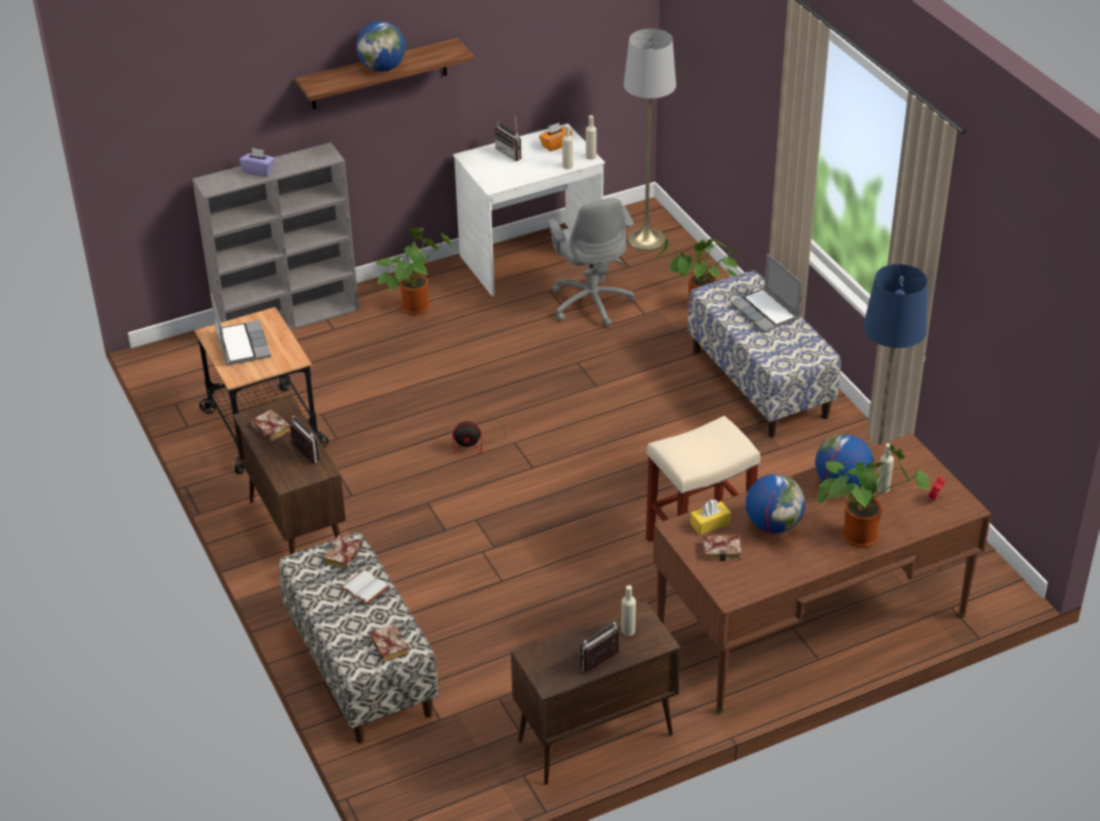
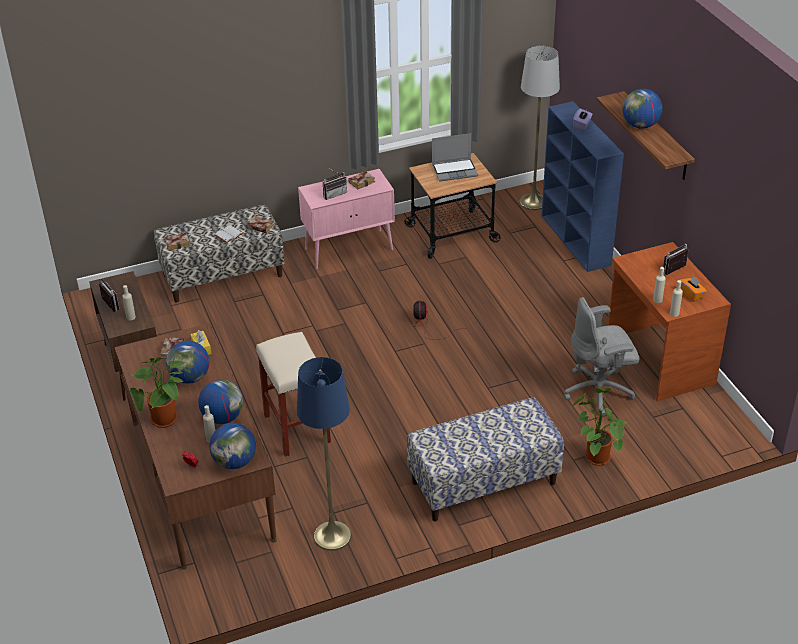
camera: 95 degrees right, 0 degrees up
grey bookcase [192,142,359,330] -> blue bookcase [542,101,624,272]
brown cabinet [233,397,346,554] -> pink cabinet [298,169,395,269]
potted plant [376,227,453,314] -> none
white desk [453,123,605,296] -> brown desk [608,242,731,401]
grey floor lamp [624,29,676,251] -> grey floor lamp moved to [519,46,560,210]
laptop [730,254,802,333] -> none
none -> globe [209,423,256,469]

